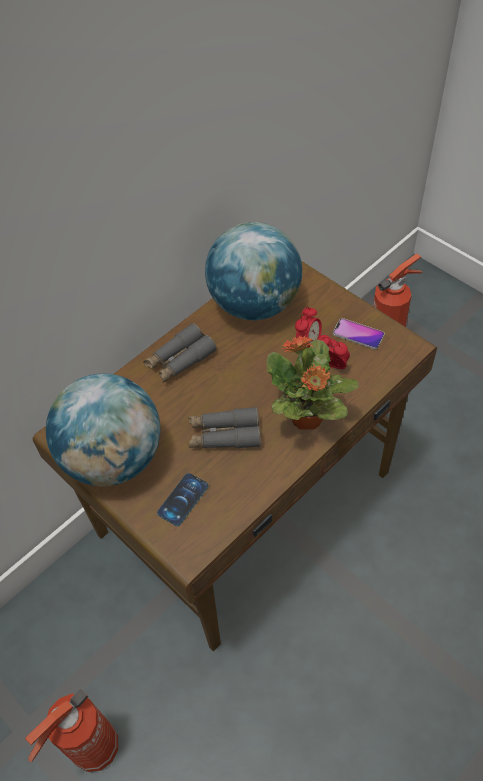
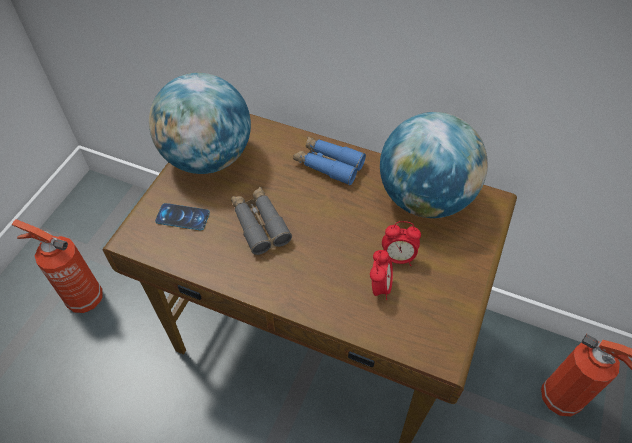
camera: 65 degrees right, 0 degrees up
grey binoculars [143,323,217,383] -> blue binoculars [293,136,366,185]
potted plant [267,336,359,430] -> none
phone [333,318,385,350] -> none

